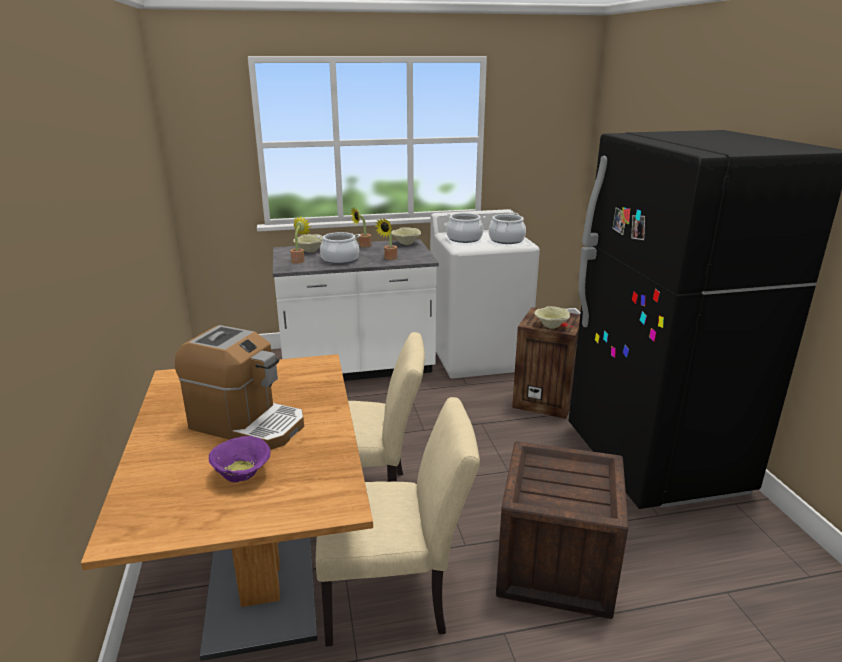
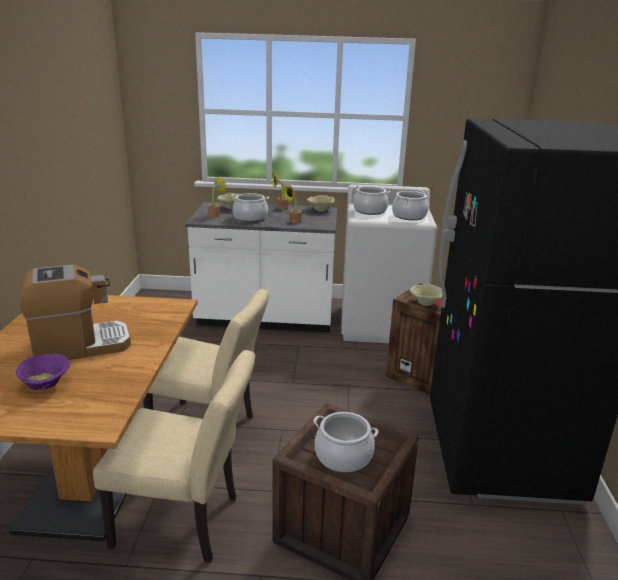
camera: 15 degrees right, 0 degrees up
coffee machine [175,325,304,450] -> coffee machine turned 60 degrees counterclockwise [20,264,131,360]
none -> cooking pot [313,412,379,473]

